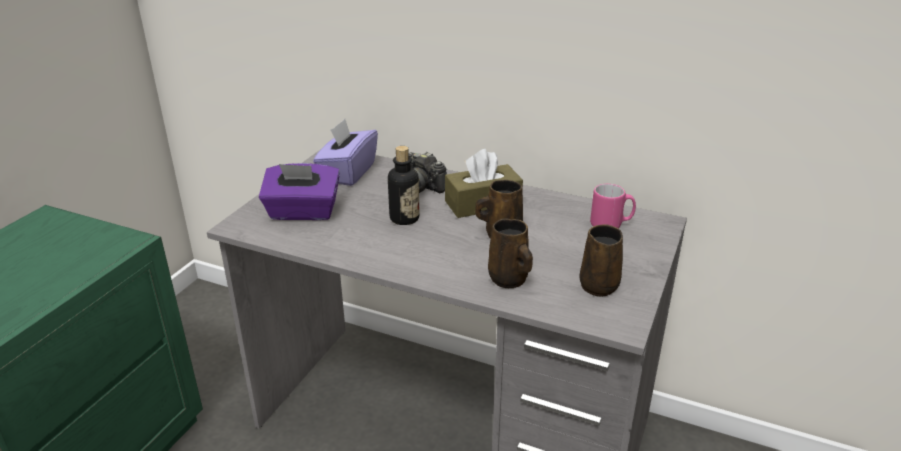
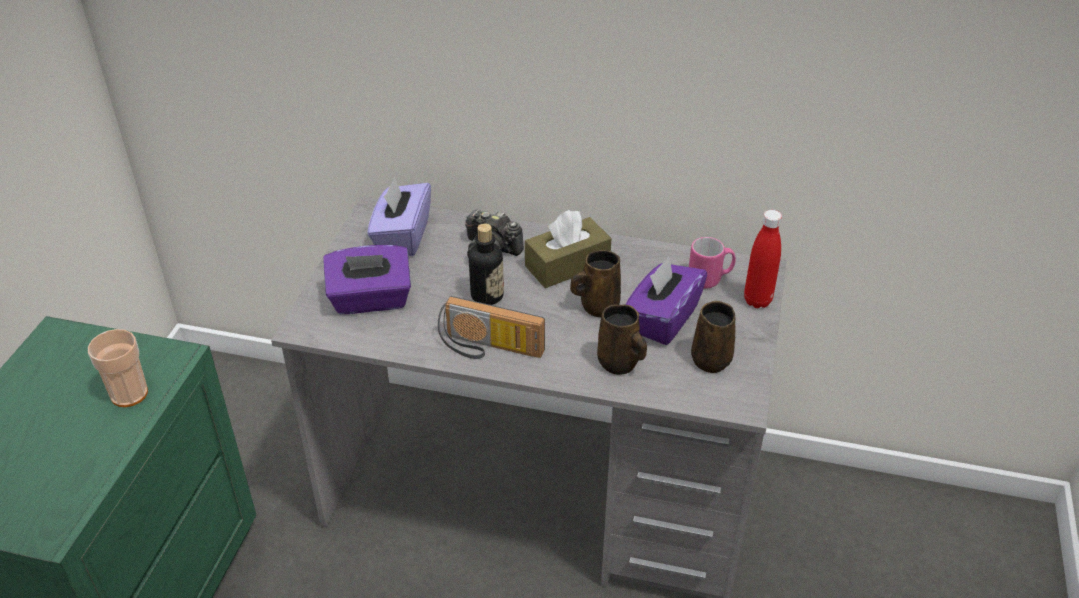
camera: 10 degrees left, 10 degrees up
none -> cup [88,329,148,407]
none -> radio [438,296,545,359]
none -> purple tissue box [626,257,707,345]
none -> red bottle [744,210,782,308]

